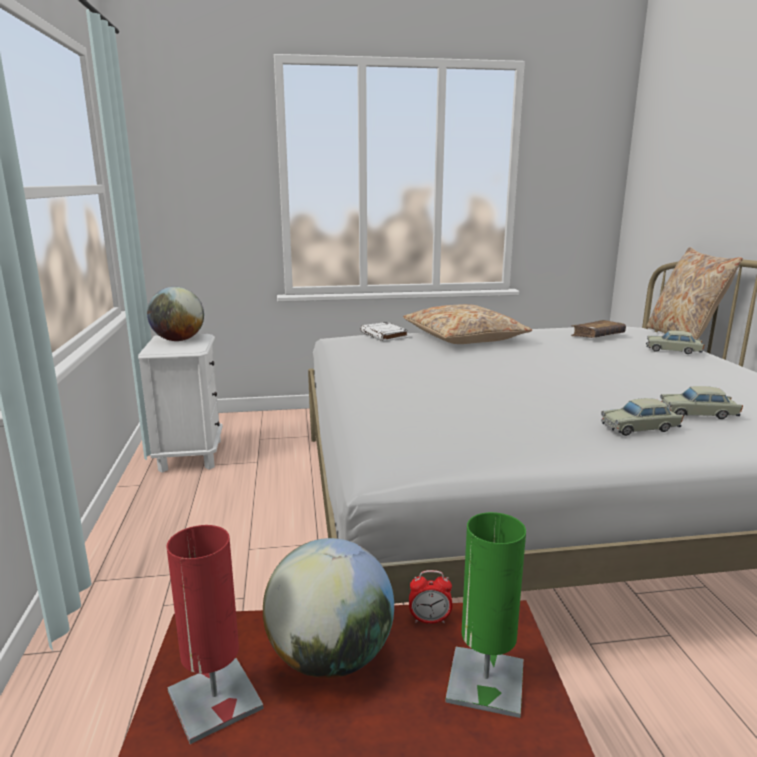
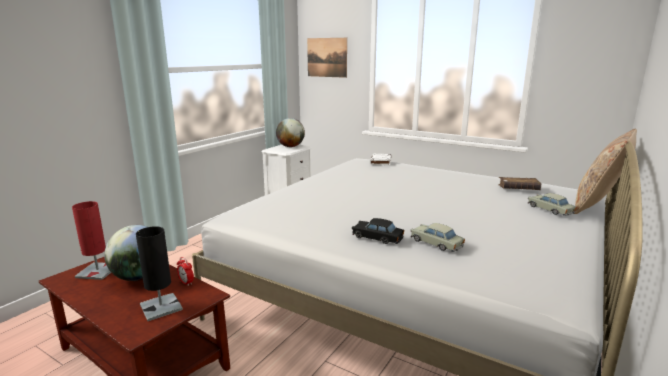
camera: 40 degrees right, 0 degrees up
beige pillow [403,304,532,344] -> none
green table lamp [445,512,526,718] -> black table lamp [136,226,183,321]
beige toy car [601,398,683,436] -> black toy car [352,218,404,244]
none -> picture [307,38,347,78]

